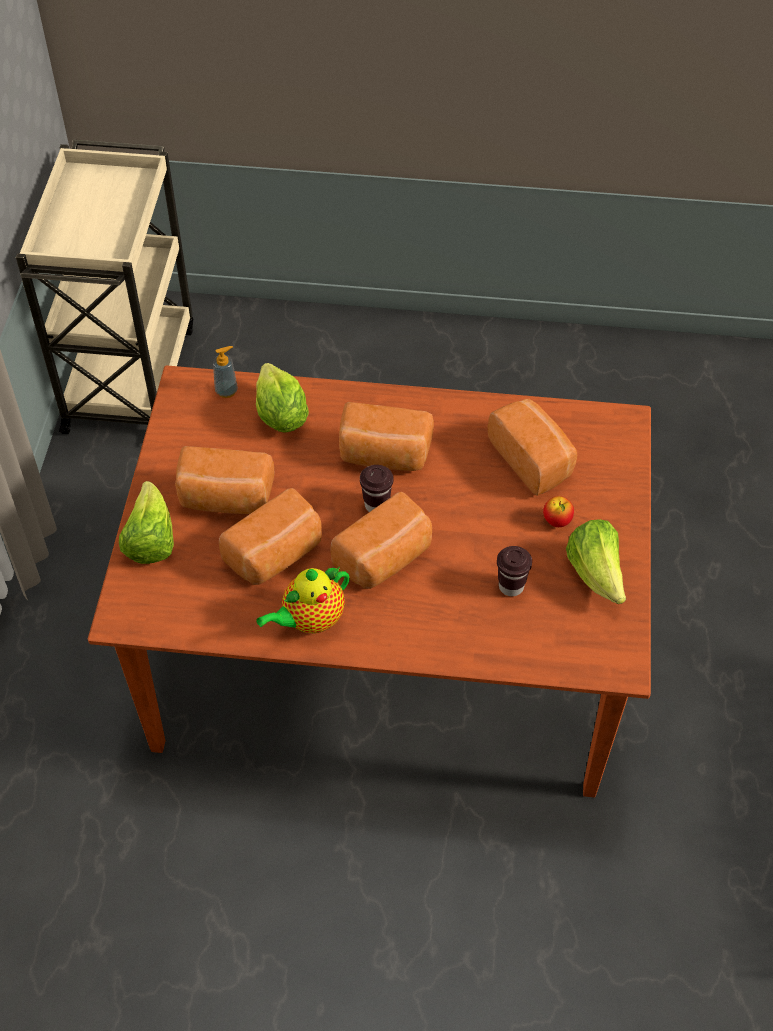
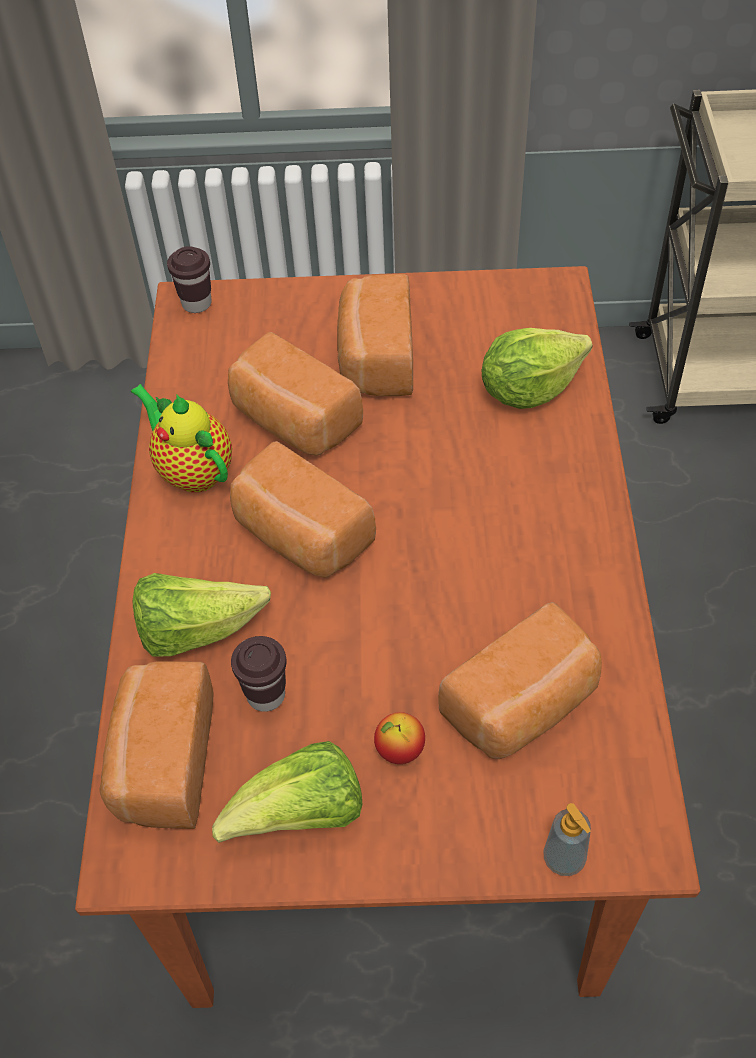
camera: 85 degrees right, 0 degrees up
lettuce [119,481,174,564] -> lettuce moved to [133,573,271,656]
soap dispenser [213,346,238,398] -> soap dispenser moved to [544,803,591,876]
bread [339,402,434,471] -> bread moved to [99,662,214,829]
brown cup [360,465,393,512] -> brown cup moved to [167,246,212,313]

